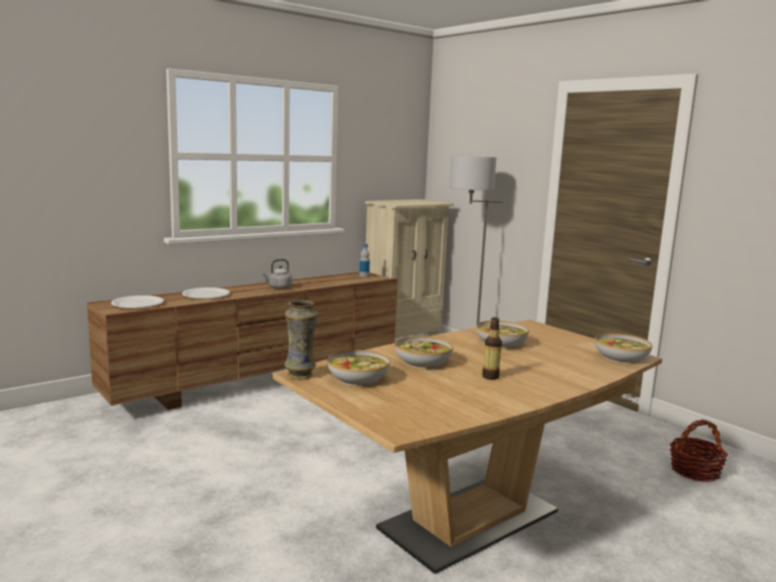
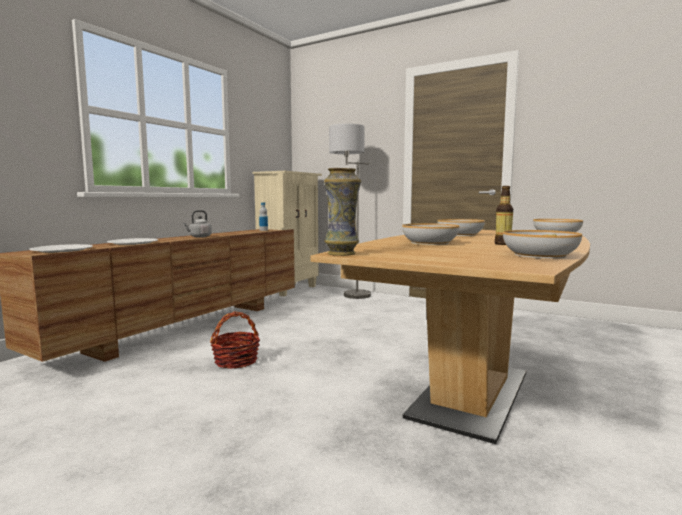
camera: 20 degrees left, 5 degrees down
bowl [327,350,390,386] -> bowl moved to [503,230,582,259]
basket [670,419,728,482] -> basket moved to [210,311,260,369]

